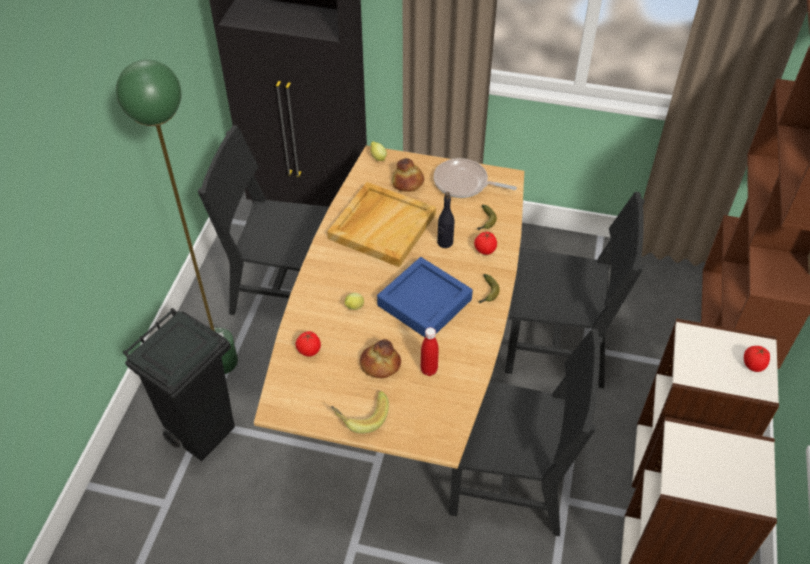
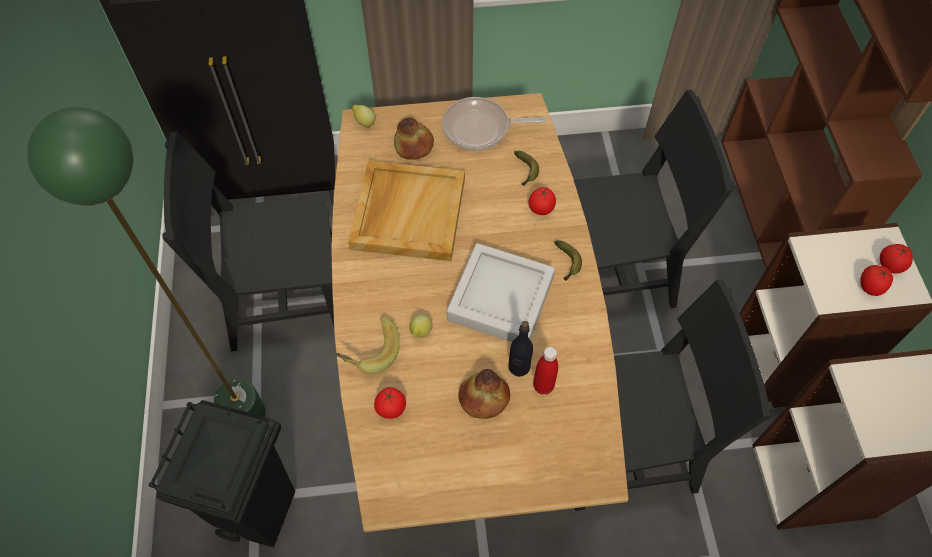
camera: 20 degrees left, 10 degrees up
banana [331,391,389,433] -> banana moved to [336,316,400,374]
blue tray [377,257,473,337] -> grey tray [447,243,555,342]
black bottle [437,192,455,248] -> black bottle moved to [508,321,533,377]
none -> tomato [861,265,893,296]

